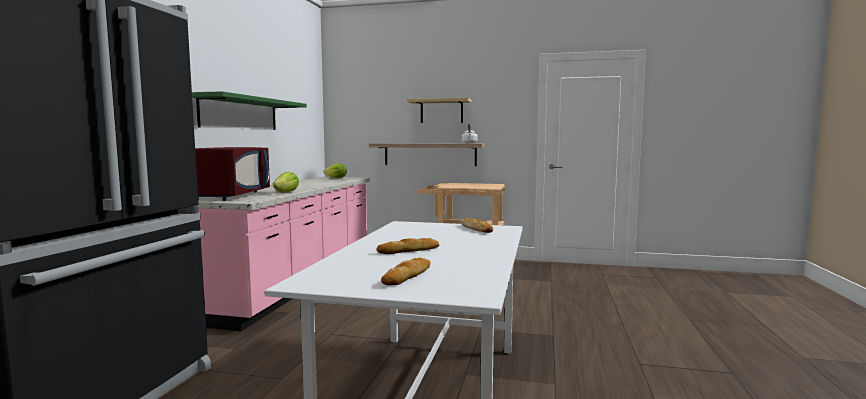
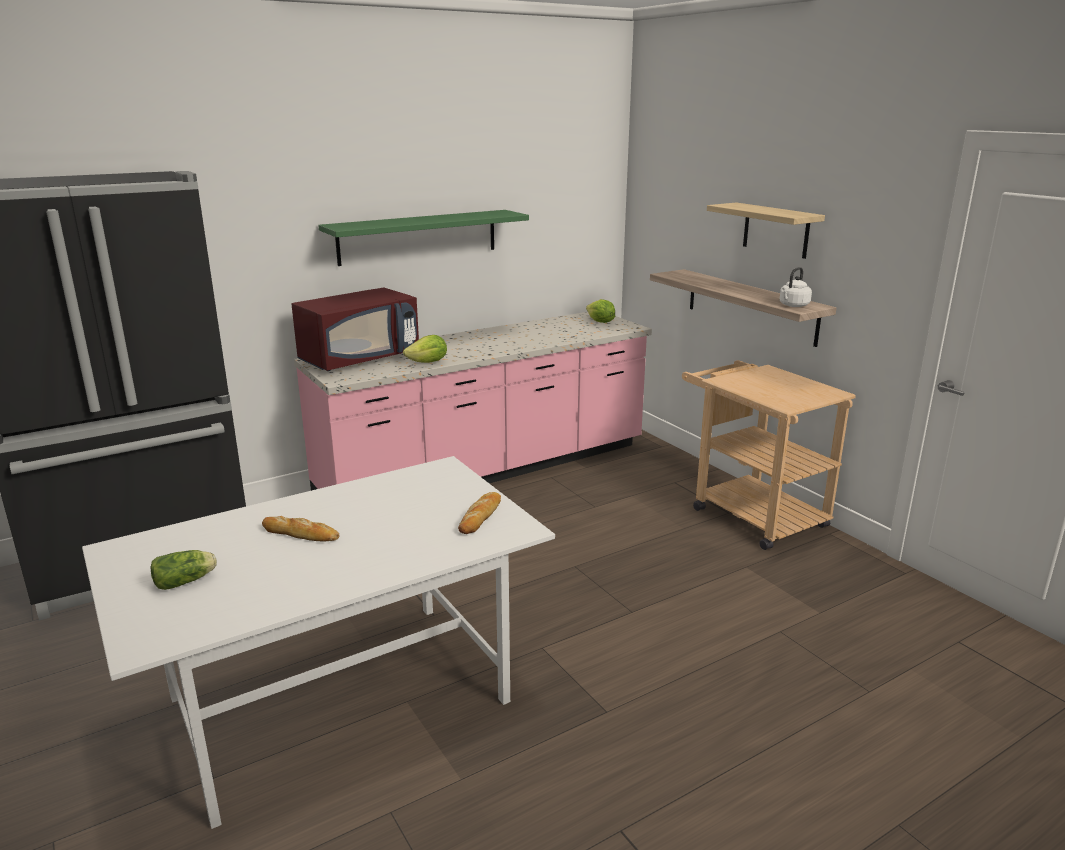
camera: 45 degrees right, 15 degrees up
bread [381,257,431,286] -> lettuce [150,550,217,590]

